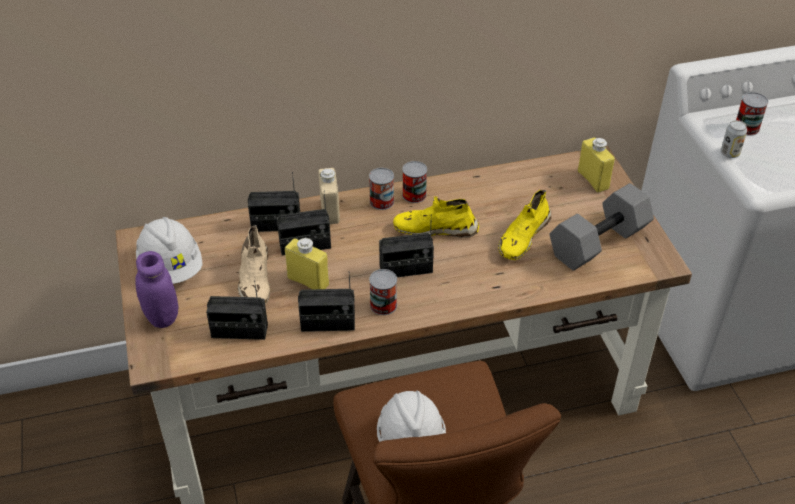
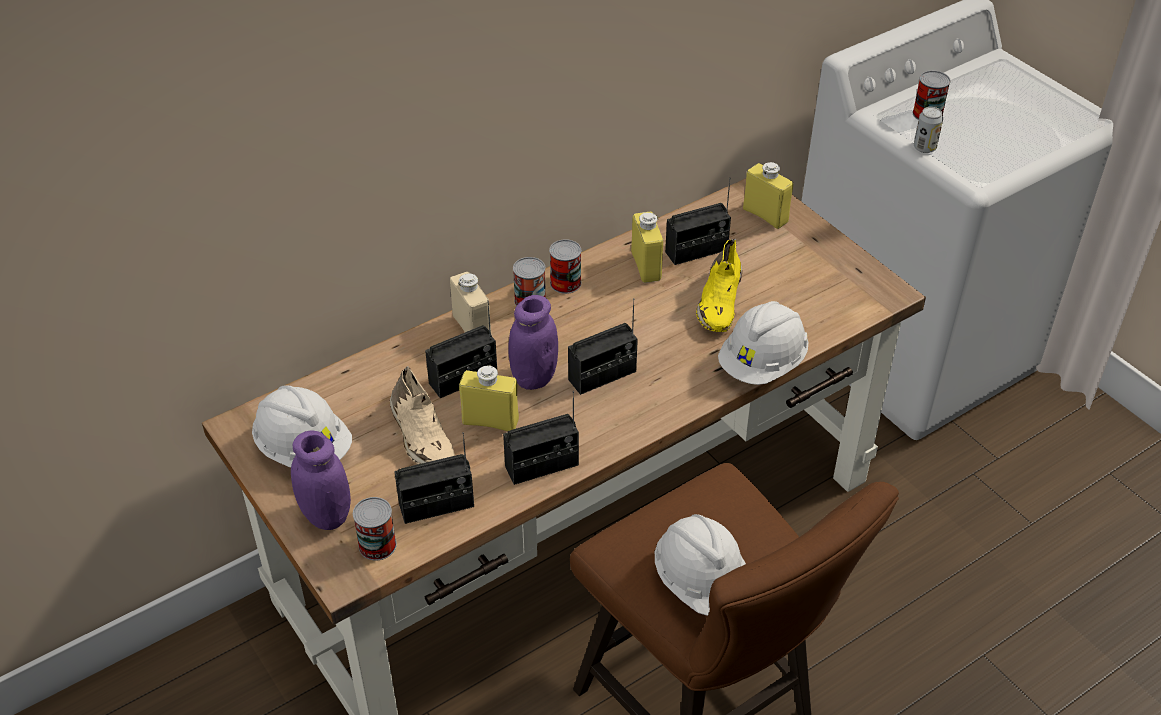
camera: 20 degrees left, 0 degrees up
radio [248,172,300,232] -> radio moved to [665,178,731,265]
can [369,269,397,315] -> can moved to [353,497,397,561]
yellow shoe [393,196,479,238] -> none
grey dumbbell [550,183,654,271] -> none
none -> purple jar [508,295,558,390]
none -> yellow bottle [631,212,663,283]
none -> white hard hat [718,301,808,385]

